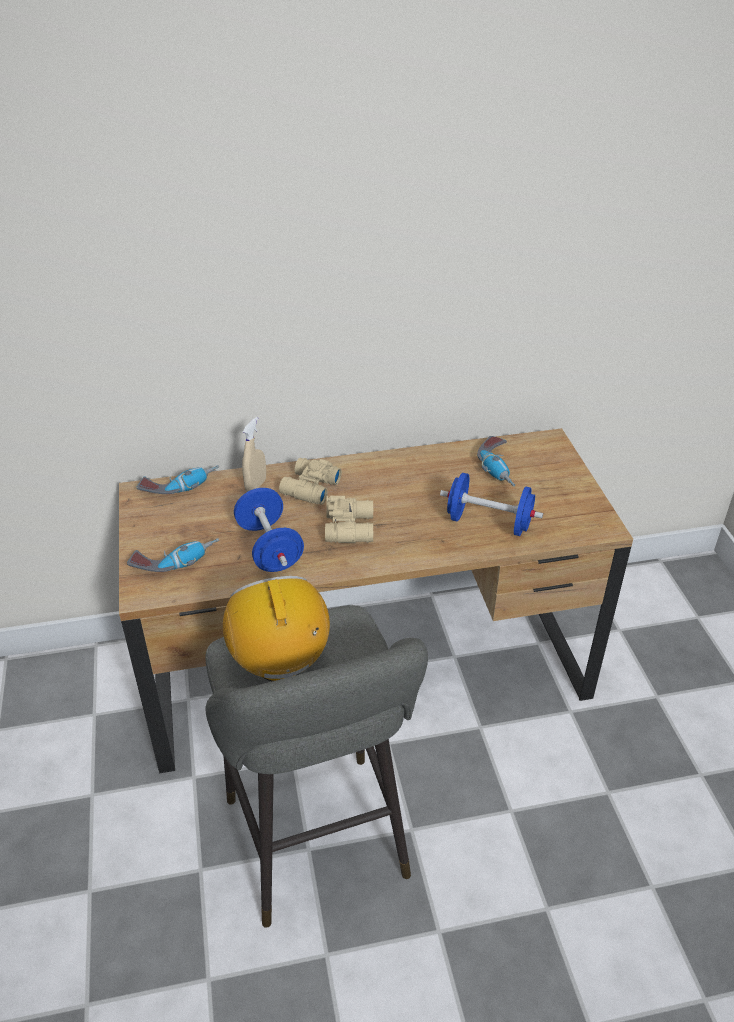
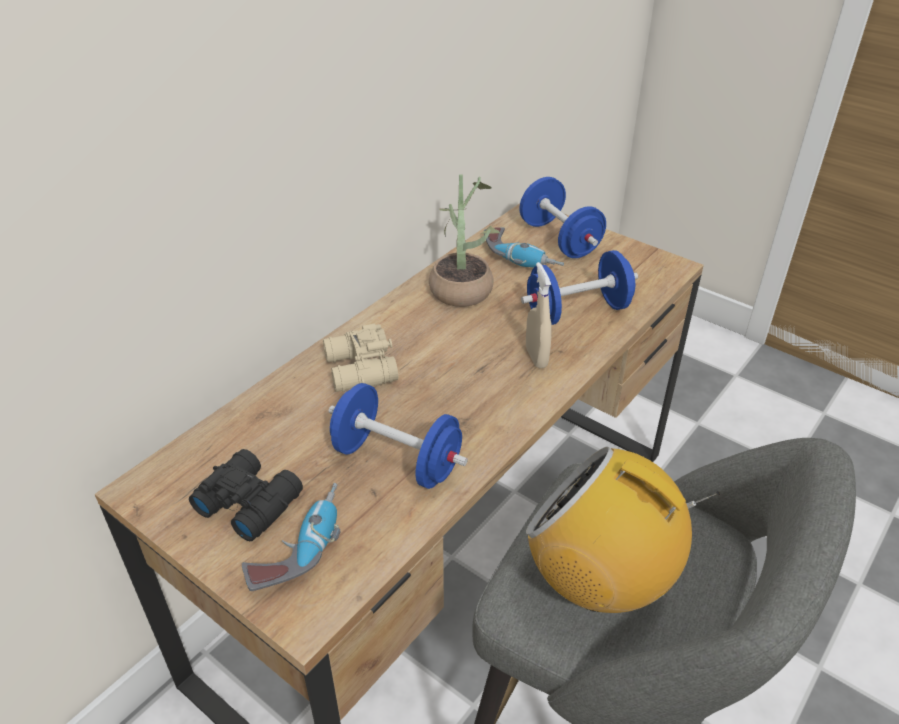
camera: 40 degrees left, 0 degrees up
power drill [137,465,219,494] -> none
beige spray bottle [242,417,266,492] -> beige spray bottle moved to [526,262,552,368]
beige binoculars [325,495,374,543] -> none
none -> black binoculars [189,449,303,541]
none -> potted plant [429,174,500,307]
none -> blue dumbbell [520,177,606,258]

